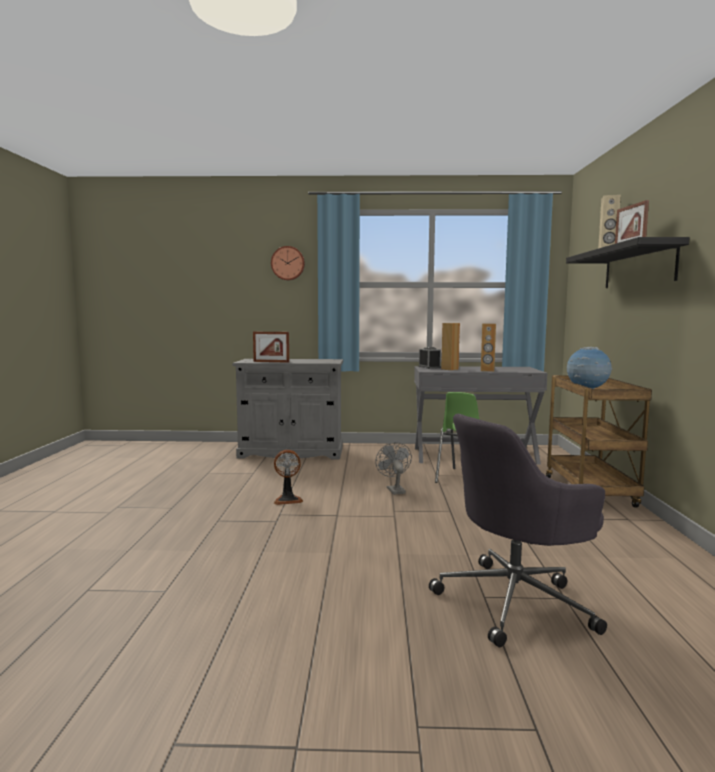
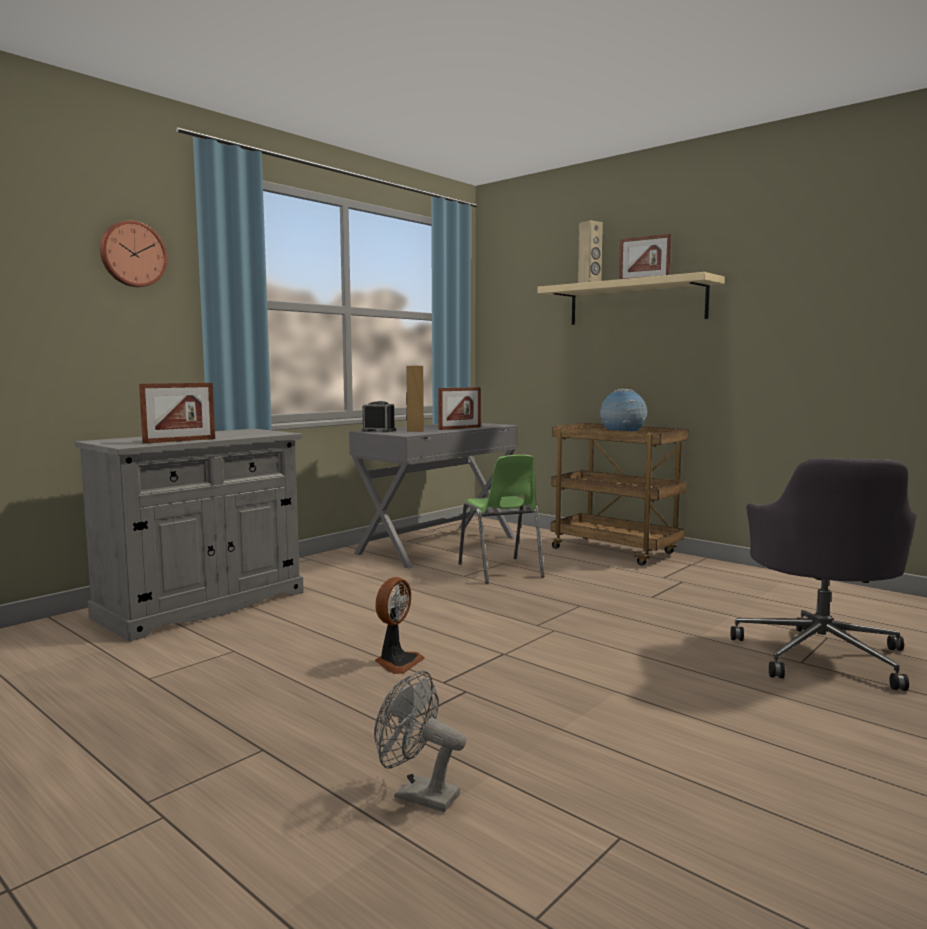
camera: 50 degrees left, 0 degrees up
grey fan [375,442,412,495] -> grey fan moved to [374,670,466,812]
brown speaker [481,323,496,372] -> picture frame [438,387,481,430]
black shelf [566,237,690,288] -> beige shelf [537,272,725,325]

